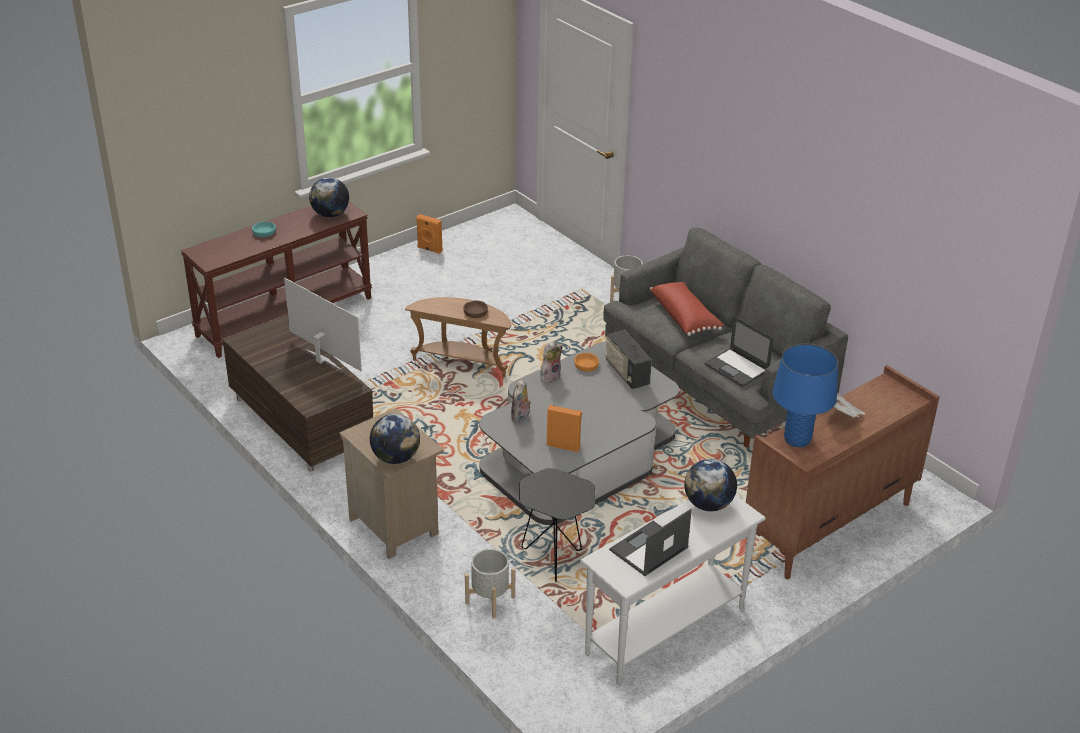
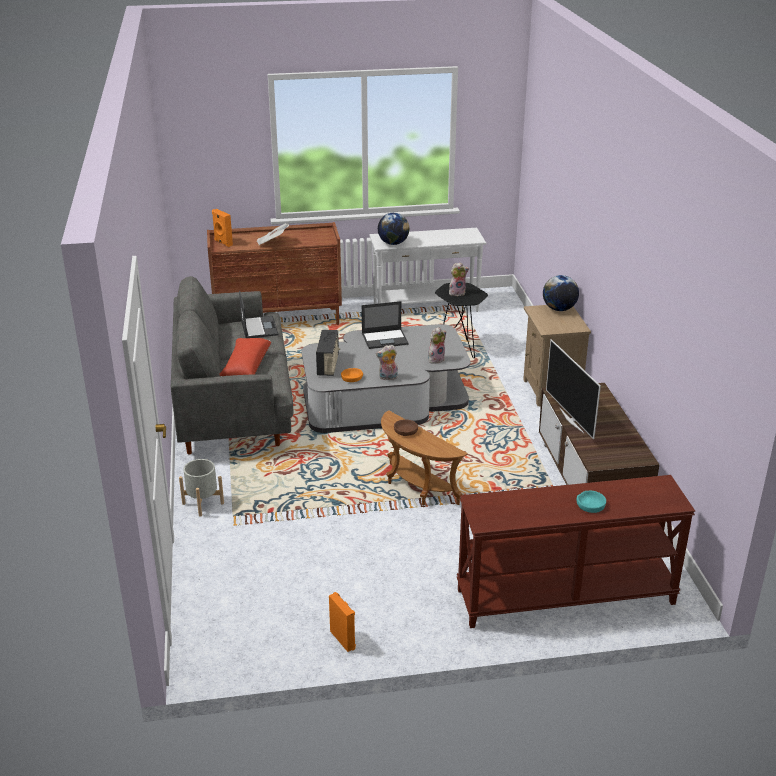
camera: 150 degrees left, 5 degrees down
globe [309,177,349,217] -> none
grey planter [465,549,515,618] -> none
orange speaker [547,404,582,452] -> orange speaker moved to [212,209,233,247]
laptop [609,509,692,576] -> laptop moved to [362,301,409,349]
blue table lamp [772,344,838,447] -> none
none -> plush toy [449,262,469,296]

